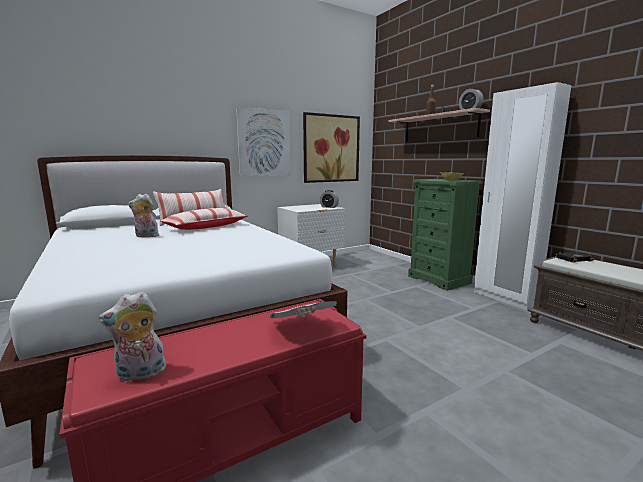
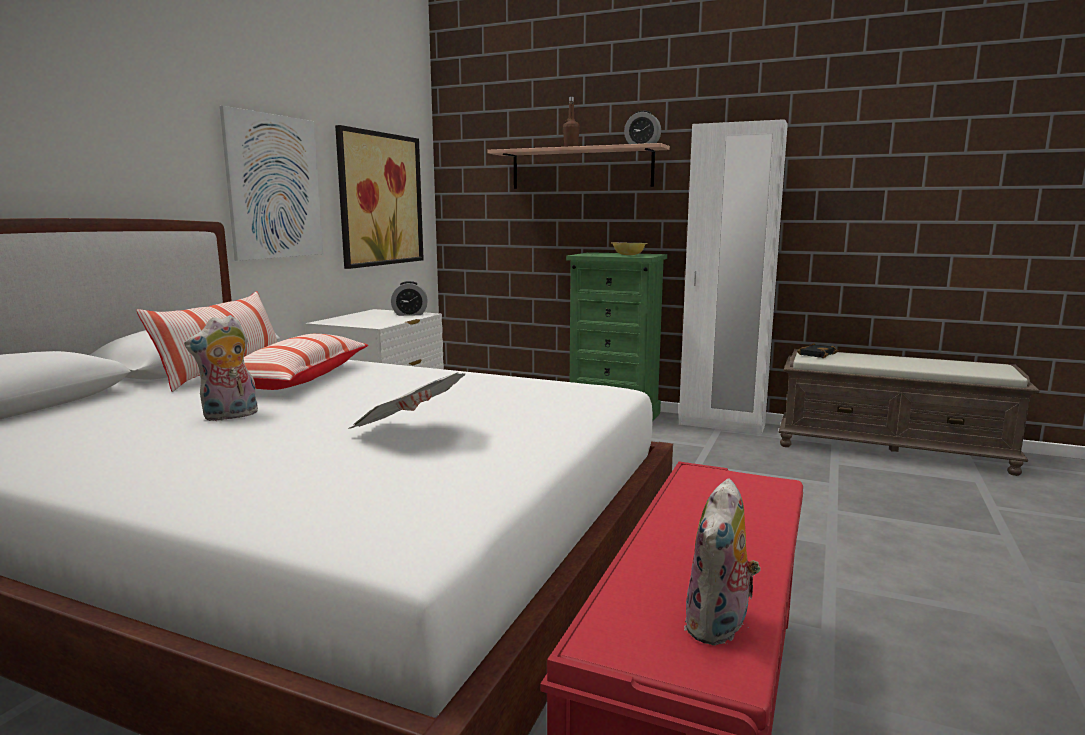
camera: 35 degrees left, 0 degrees up
newspaper [270,301,337,318] -> newspaper moved to [348,372,465,429]

